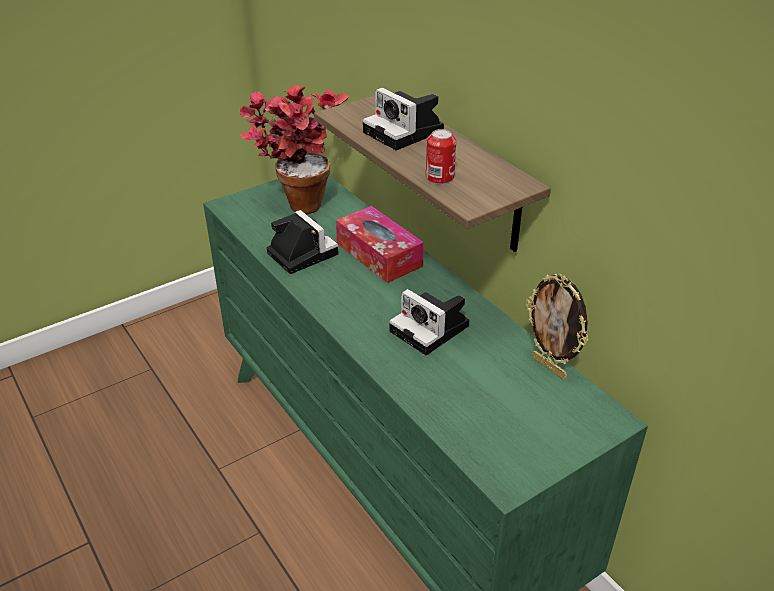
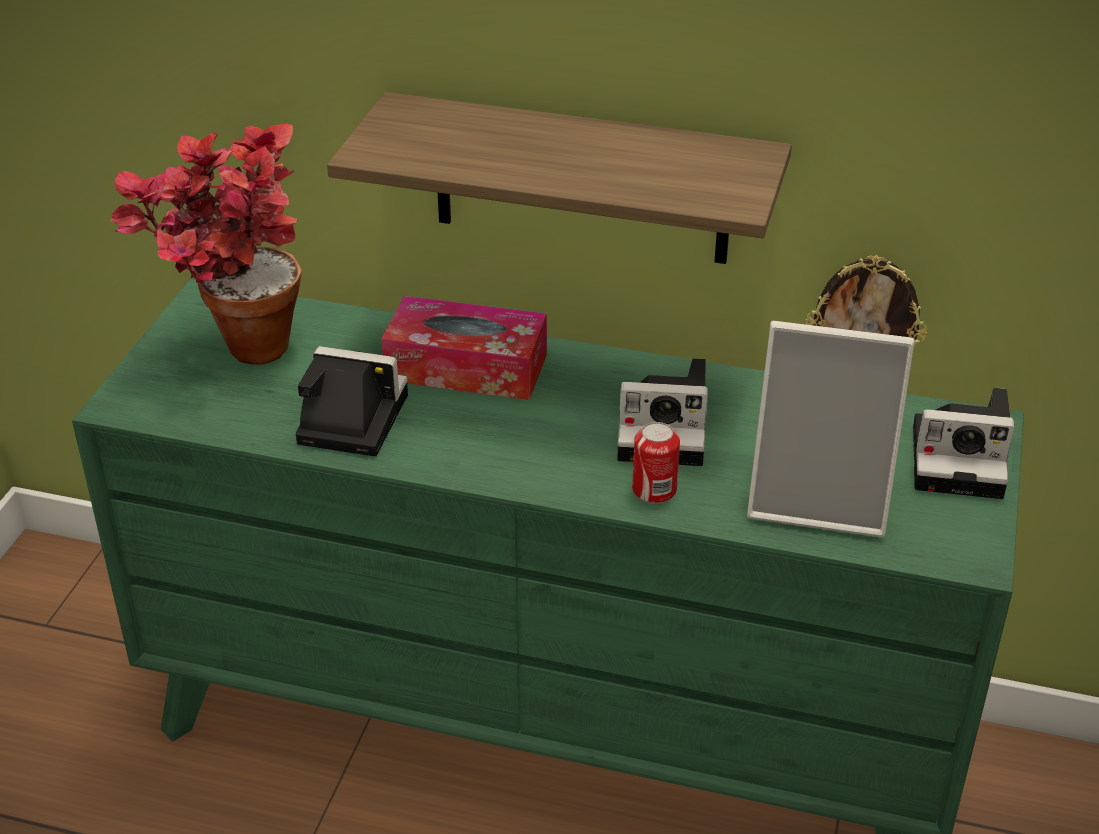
camera: 40 degrees left, 0 degrees up
camera [363,88,444,150] -> camera moved to [913,388,1015,499]
can [426,129,456,184] -> can moved to [632,422,680,504]
none -> picture frame [747,321,915,538]

